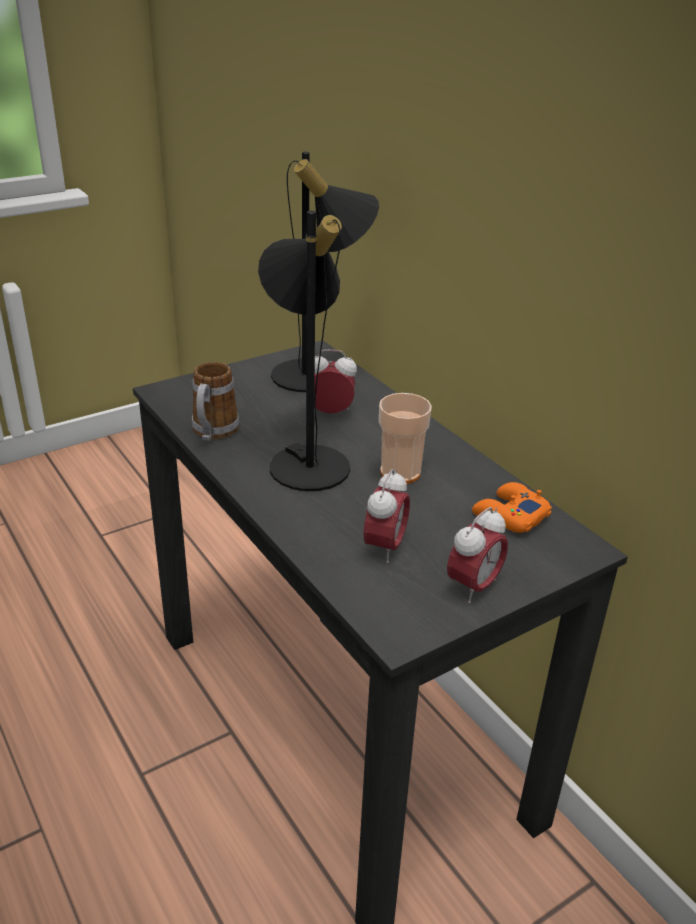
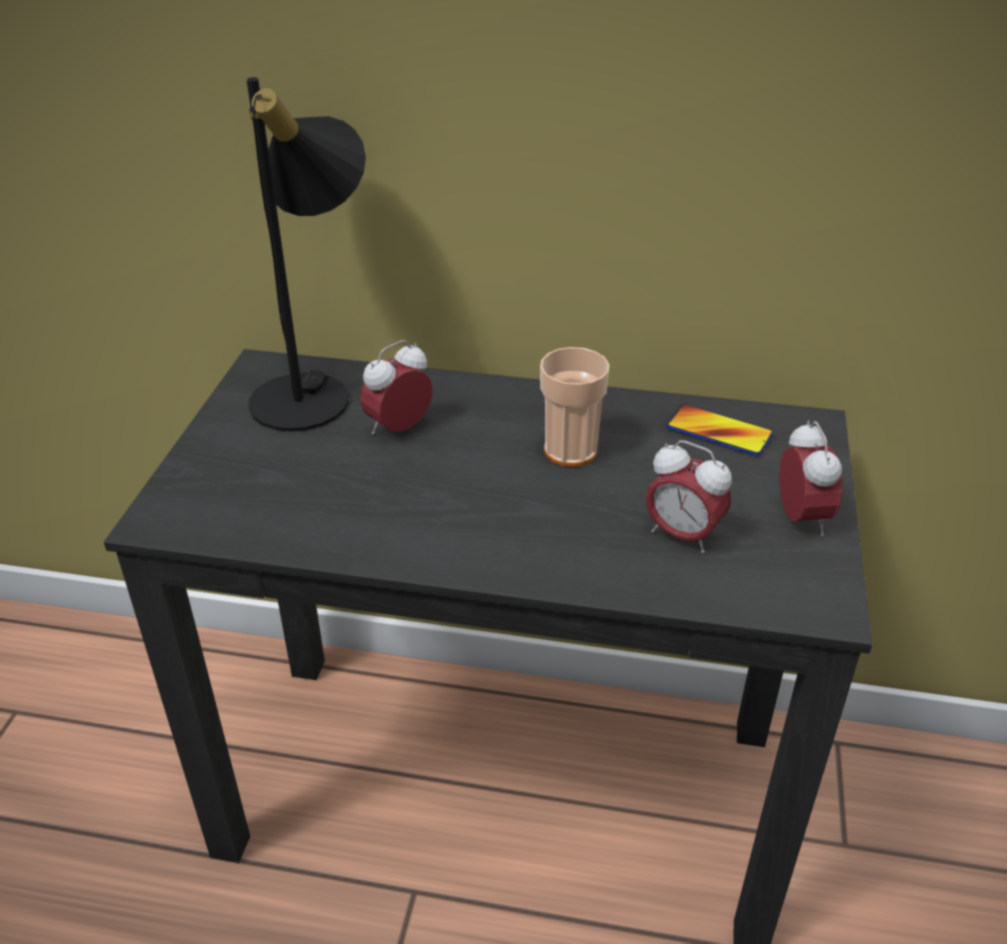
camera: 45 degrees left, 5 degrees up
mug [192,362,239,441] -> none
black table lamp [258,211,350,491] -> none
alarm clock [364,469,410,563] -> alarm clock turned 150 degrees clockwise [646,440,732,553]
orange game controller [472,482,552,533] -> phone [666,404,774,456]

